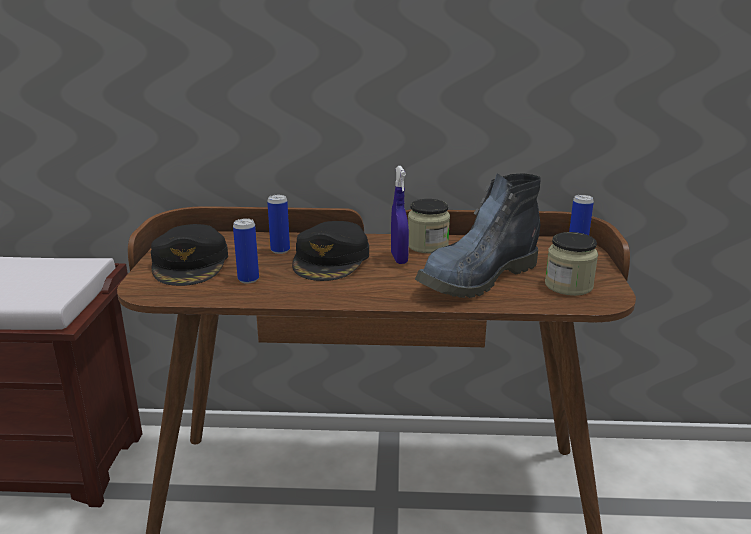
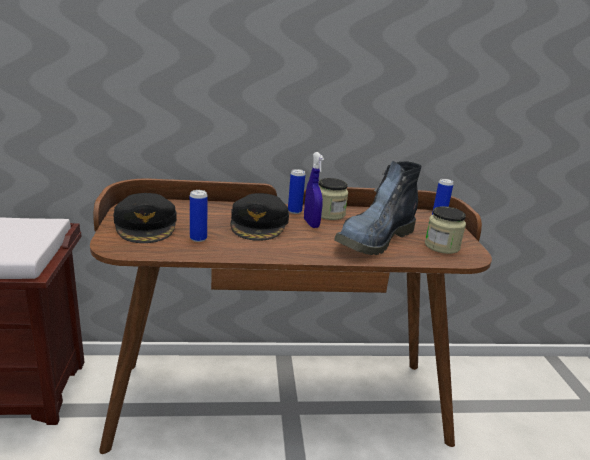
camera: 10 degrees left, 0 degrees up
can [267,195,290,254] -> can moved to [288,169,305,214]

